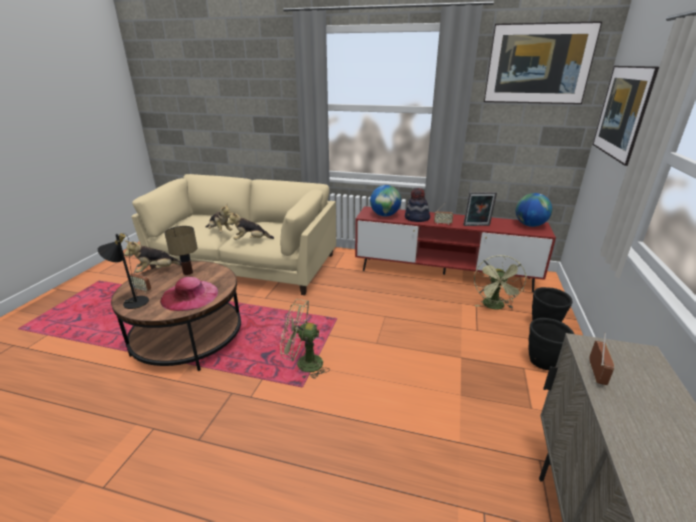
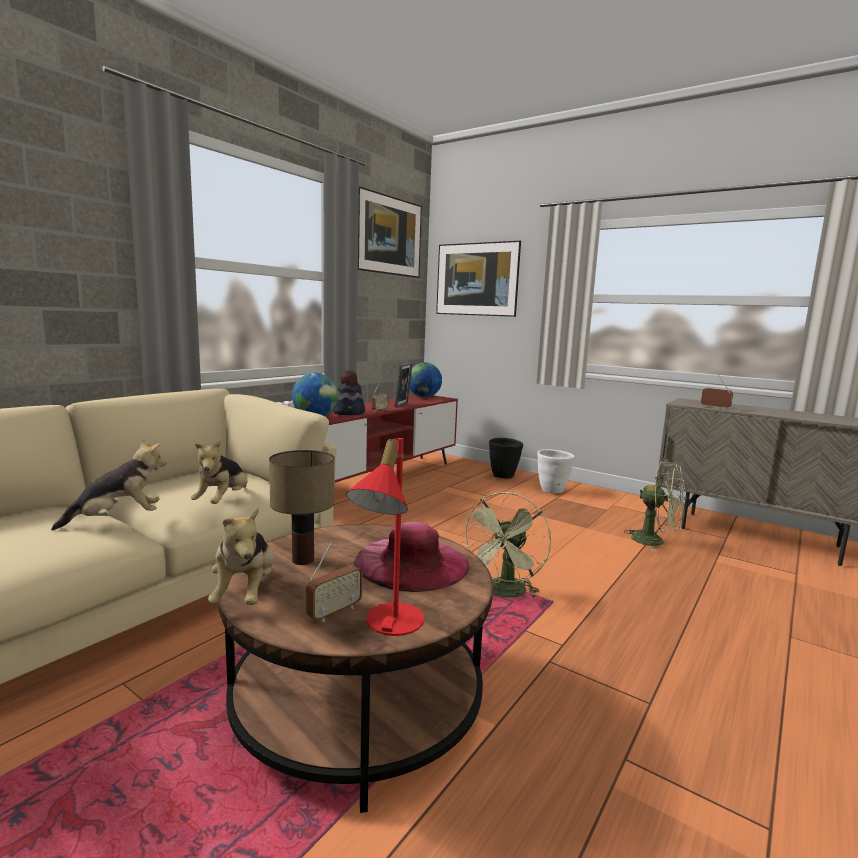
camera: 70 degrees left, 15 degrees down
black table lamp [98,233,149,309] -> red table lamp [346,437,424,636]
green fan [474,255,527,310] -> green fan moved to [624,462,685,552]
black planter [528,318,574,370] -> white planter [537,449,574,493]

